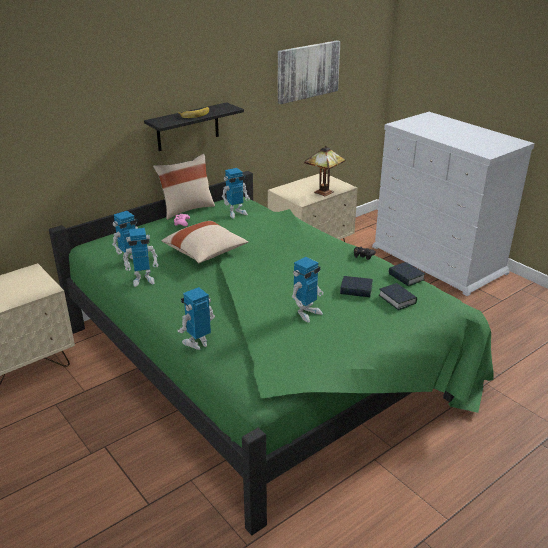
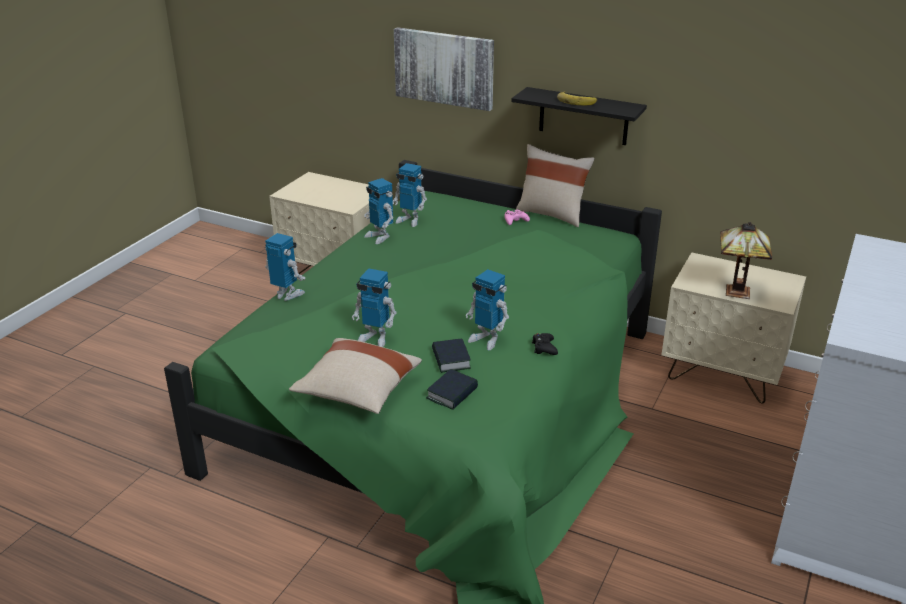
camera: 65 degrees right, 0 degrees up
beige pillow [162,221,248,263] -> beige pillow moved to [289,338,422,414]
toy robot [222,168,250,218] -> toy robot moved to [466,269,509,350]
picture [278,40,341,104] -> picture moved to [394,27,494,111]
book [388,262,425,287] -> none

